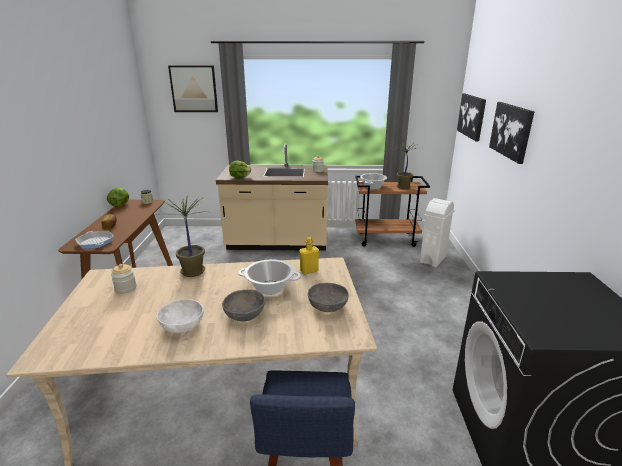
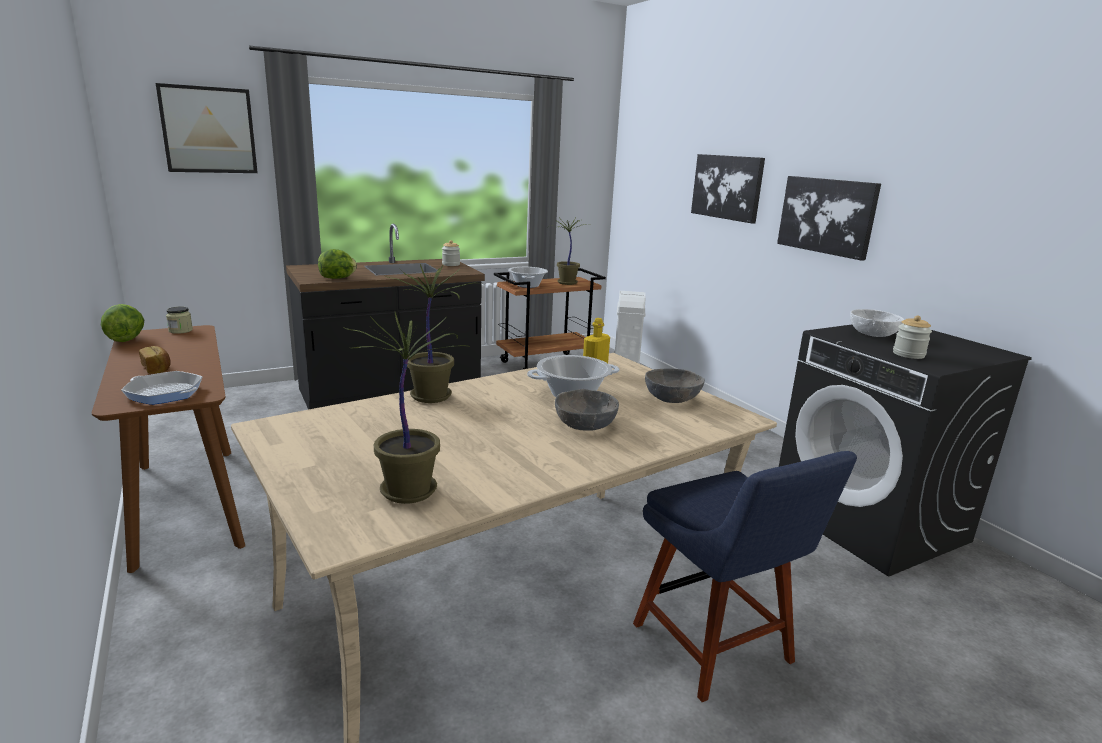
camera: 30 degrees left, 5 degrees down
jar [111,264,137,294] -> jar moved to [893,315,932,359]
white bowl [156,299,204,333] -> white bowl moved to [850,309,904,337]
beige counter [216,144,328,251] -> black counter [286,224,485,410]
picture [457,93,486,141] -> picture moved to [777,176,881,261]
none -> potted plant [344,312,467,504]

